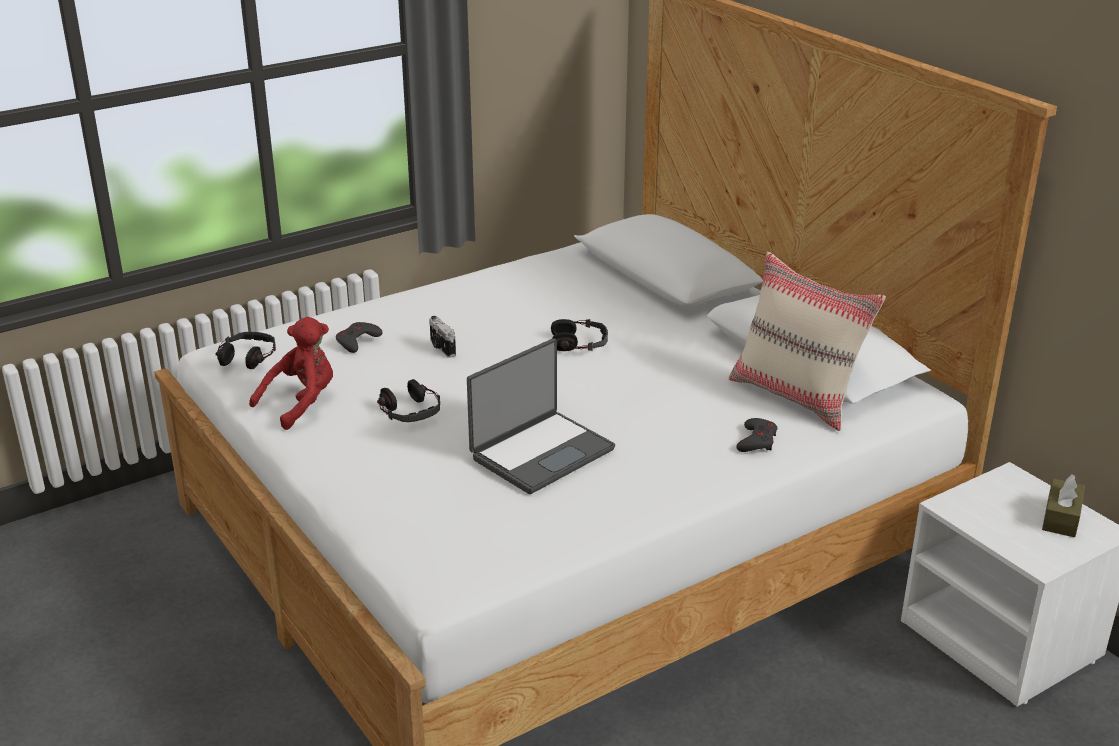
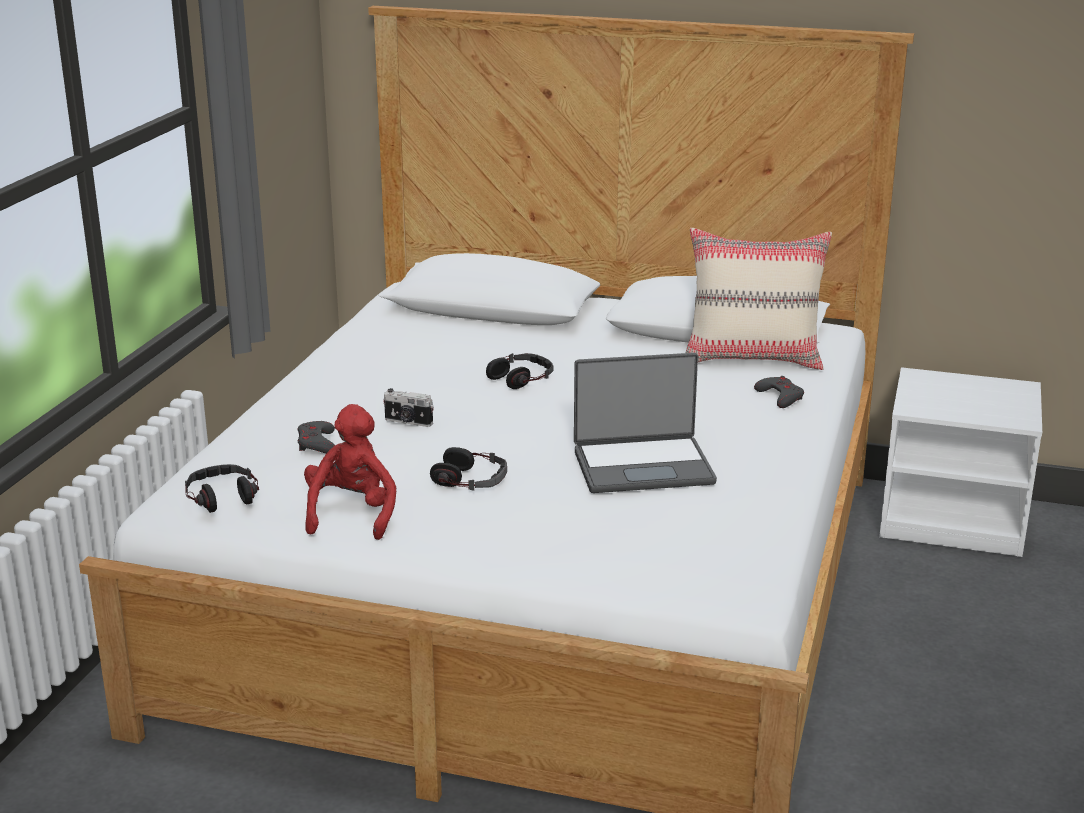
camera: 40 degrees left, 5 degrees down
laptop [467,338,615,494] -> laptop turned 75 degrees clockwise [574,353,717,493]
brown tissue box [1042,474,1085,537] -> none

